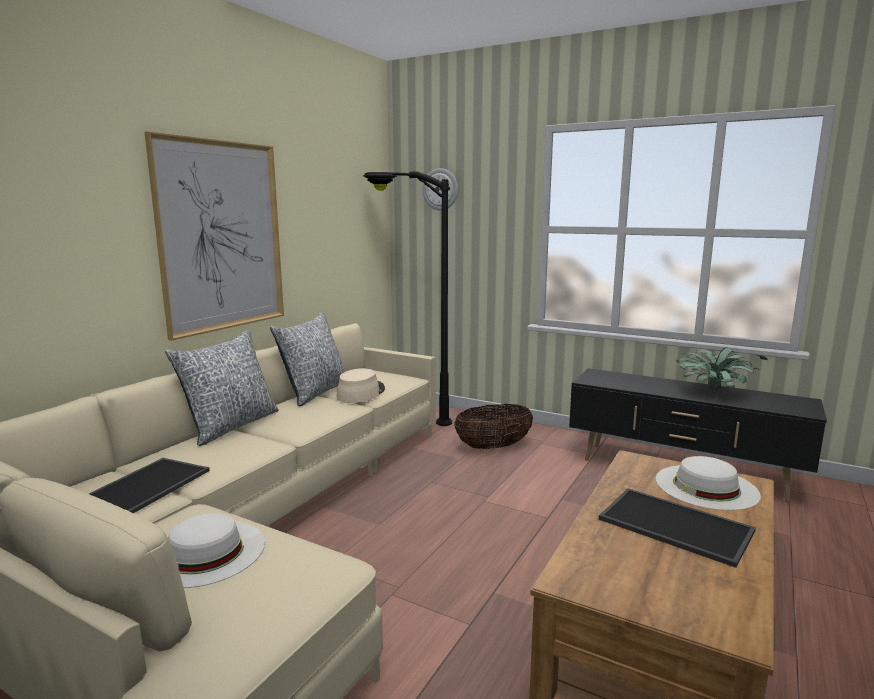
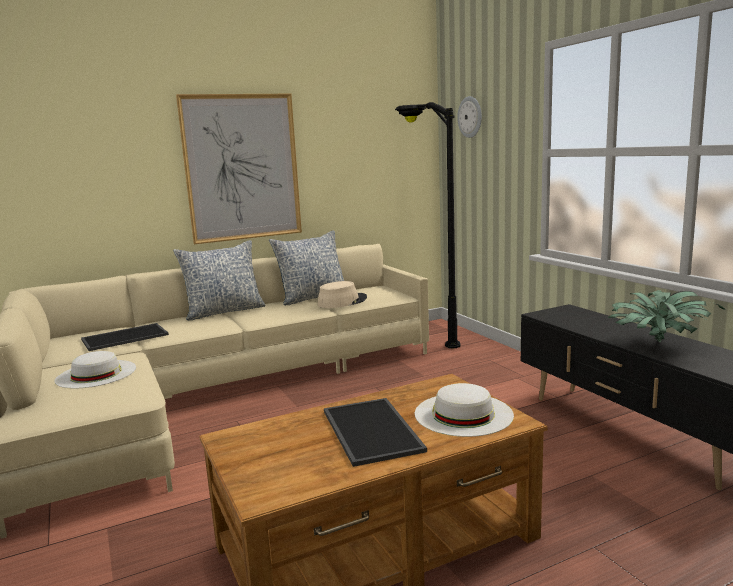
camera: 35 degrees right, 0 degrees up
basket [454,404,533,449] -> none

